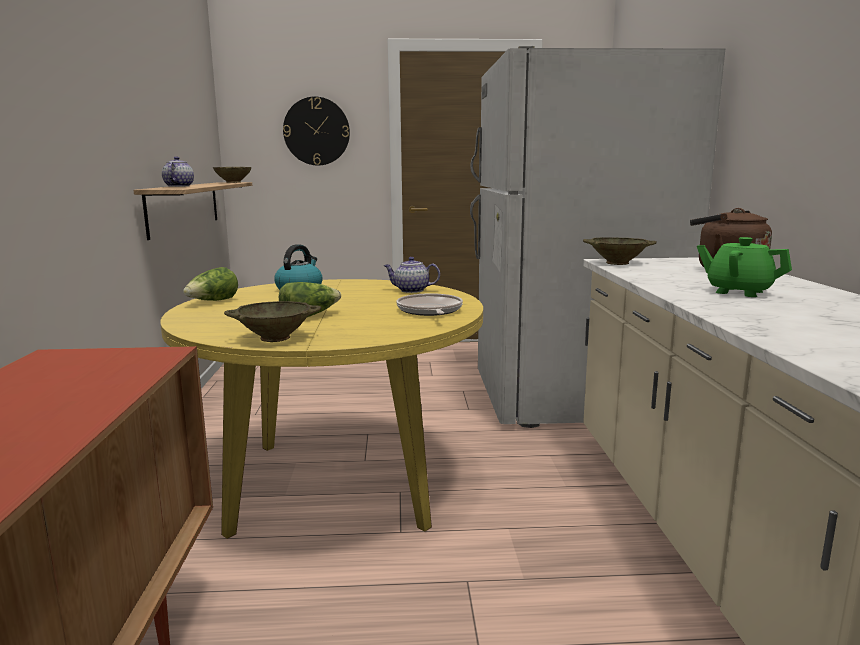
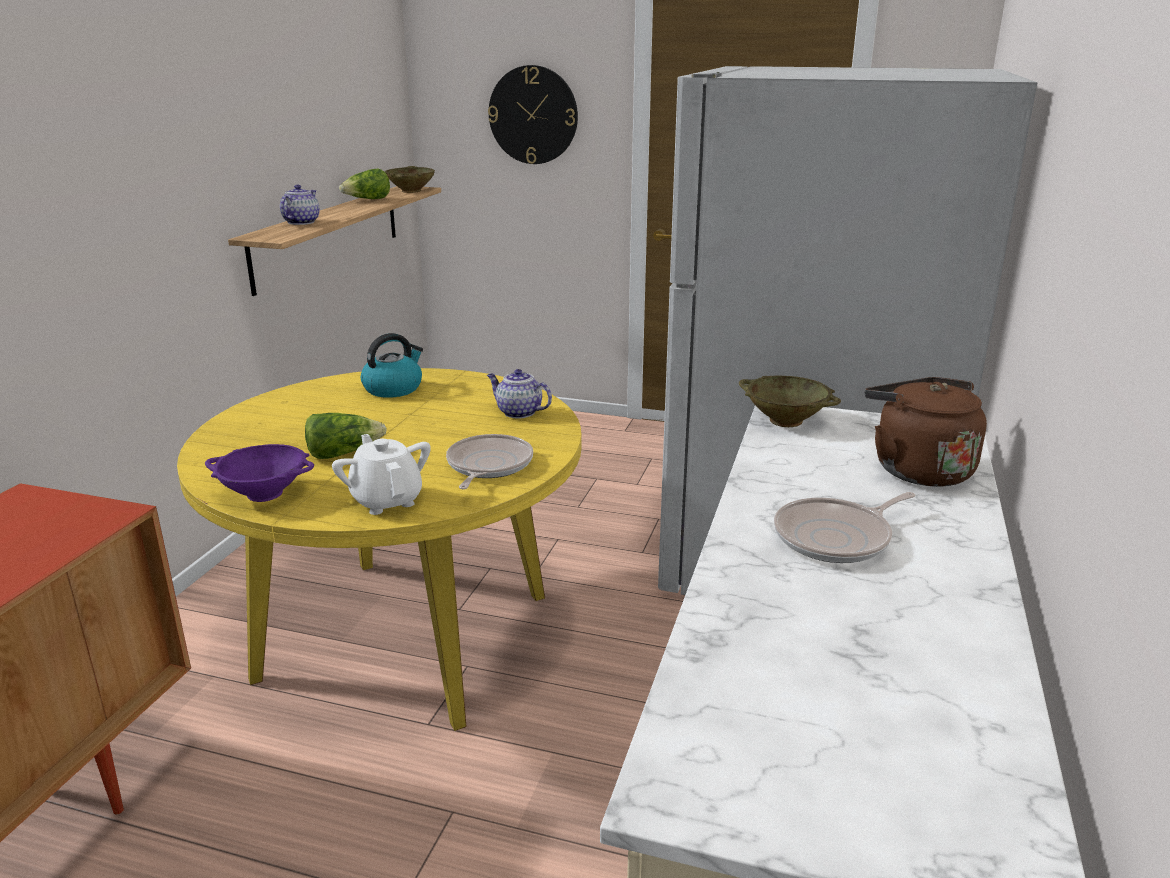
camera: 20 degrees right, 10 degrees up
lettuce [183,267,238,301] -> lettuce moved to [339,169,390,199]
beige bowl [224,301,321,342] -> purple bowl [205,444,314,502]
green teapot [697,237,792,297] -> frying pan [774,492,915,563]
none -> white teapot [332,434,431,515]

